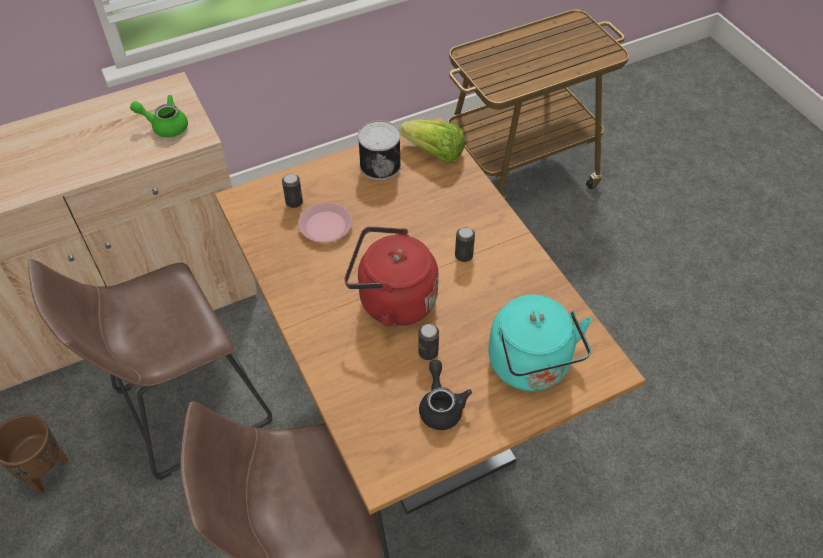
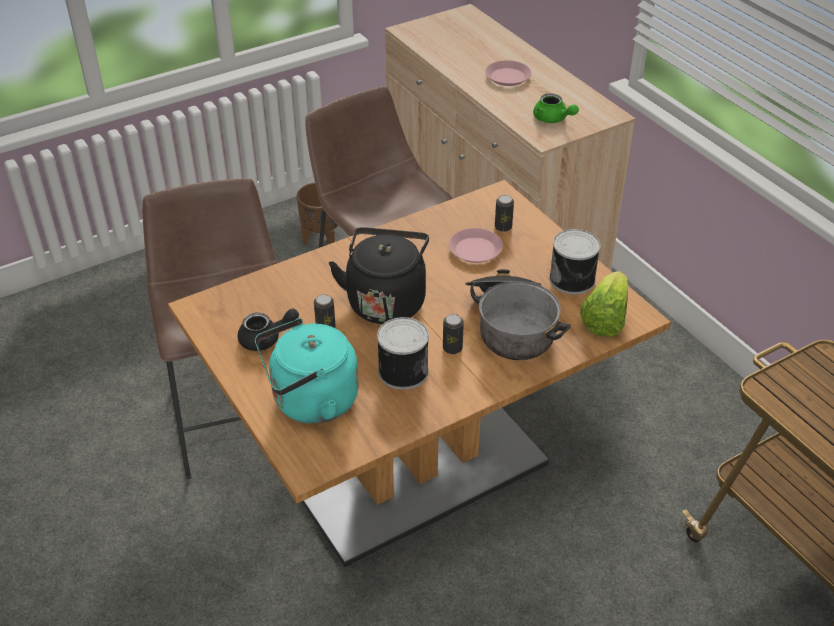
camera: 85 degrees right, 10 degrees down
green teapot [130,95,188,137] -> green teapot turned 135 degrees clockwise [533,93,579,123]
red kettle [345,226,438,326] -> black kettle [329,227,429,324]
none -> can [377,317,429,390]
none -> cooking pot [465,269,571,360]
none -> pink plate [485,60,531,86]

